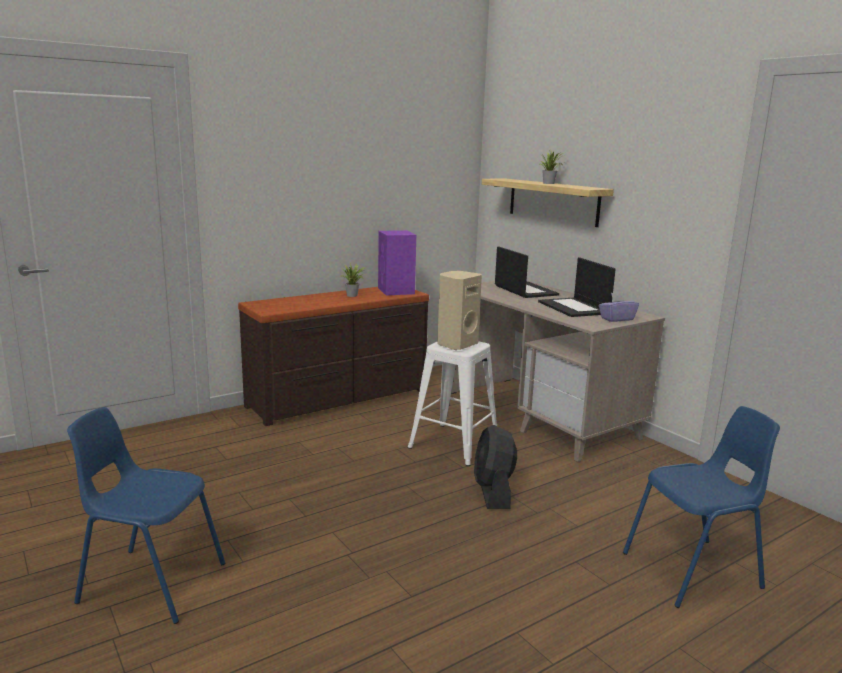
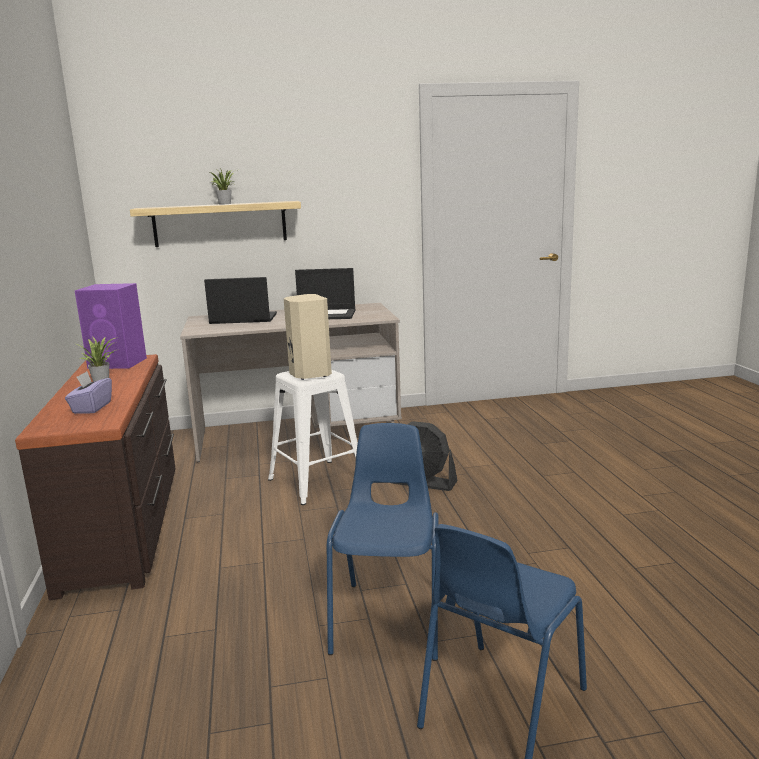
camera: 65 degrees left, 0 degrees up
purple tissue box [598,292,639,322] -> purple tissue box moved to [65,371,112,414]
blue chair [623,406,780,608] -> blue chair moved to [327,423,439,661]

